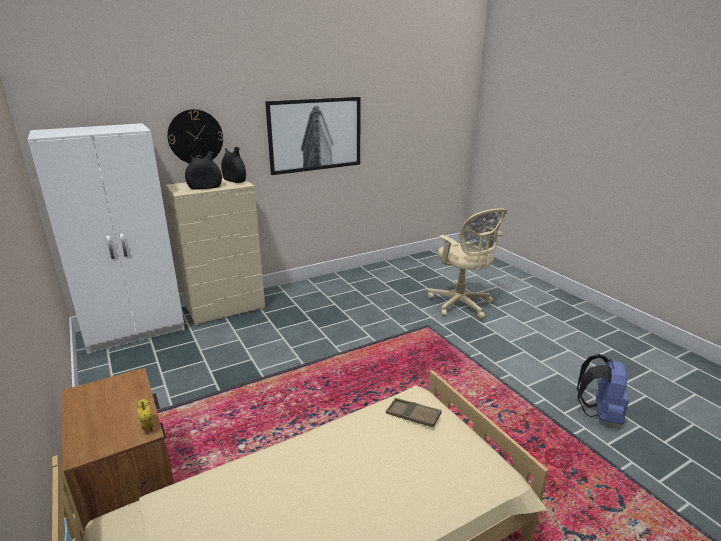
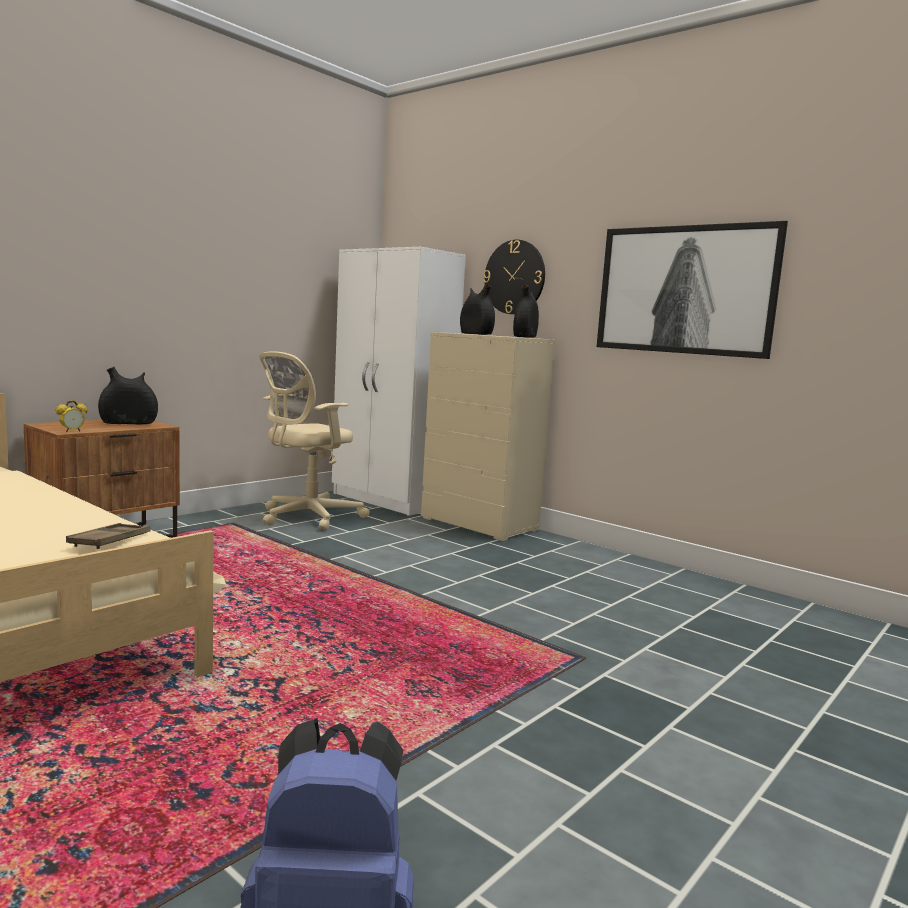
camera: 70 degrees right, 15 degrees down
beige office chair [428,208,507,319] -> beige office chair moved to [259,351,370,530]
none -> black vase [98,367,158,424]

